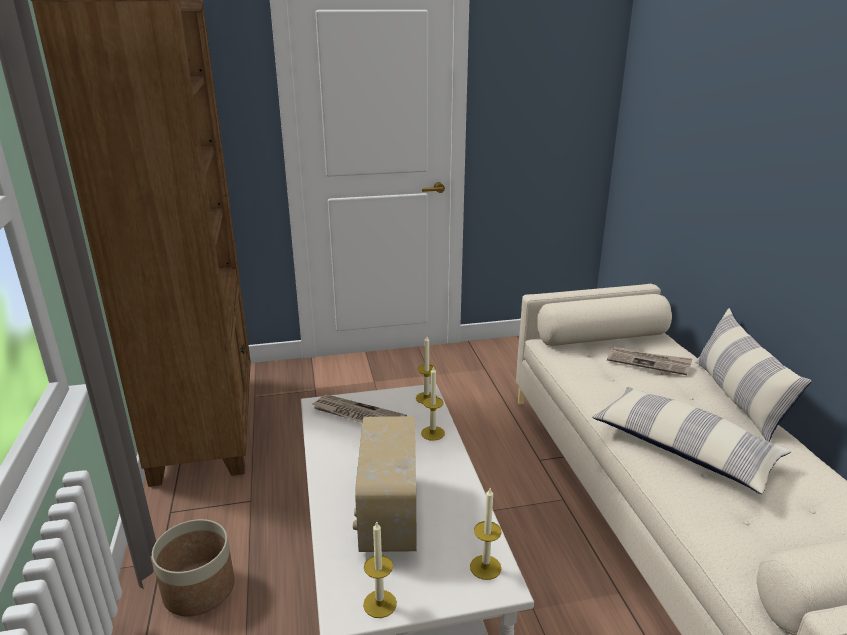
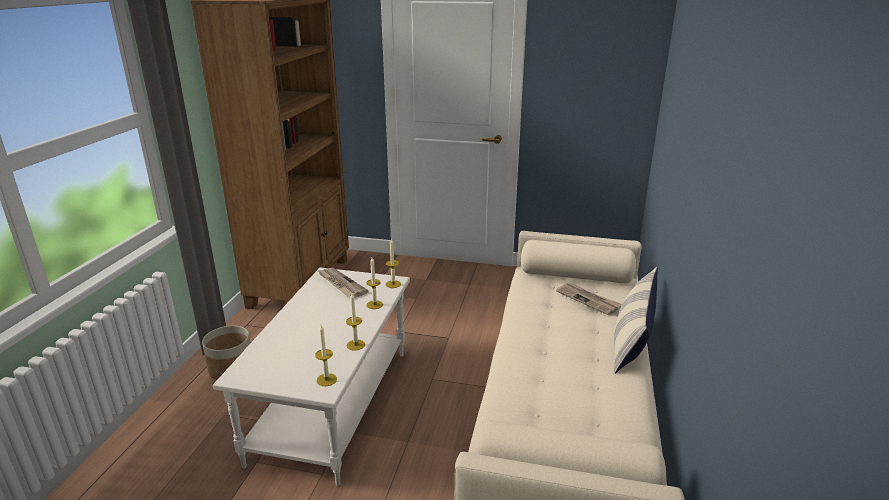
camera: 25 degrees right, 0 degrees up
radio [353,416,417,552] -> none
candle [363,520,397,618] -> candle moved to [346,294,365,351]
pillow [592,387,791,494] -> none

